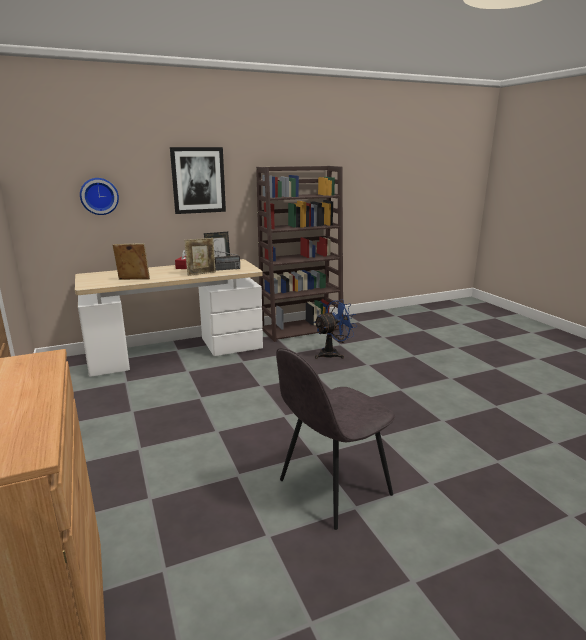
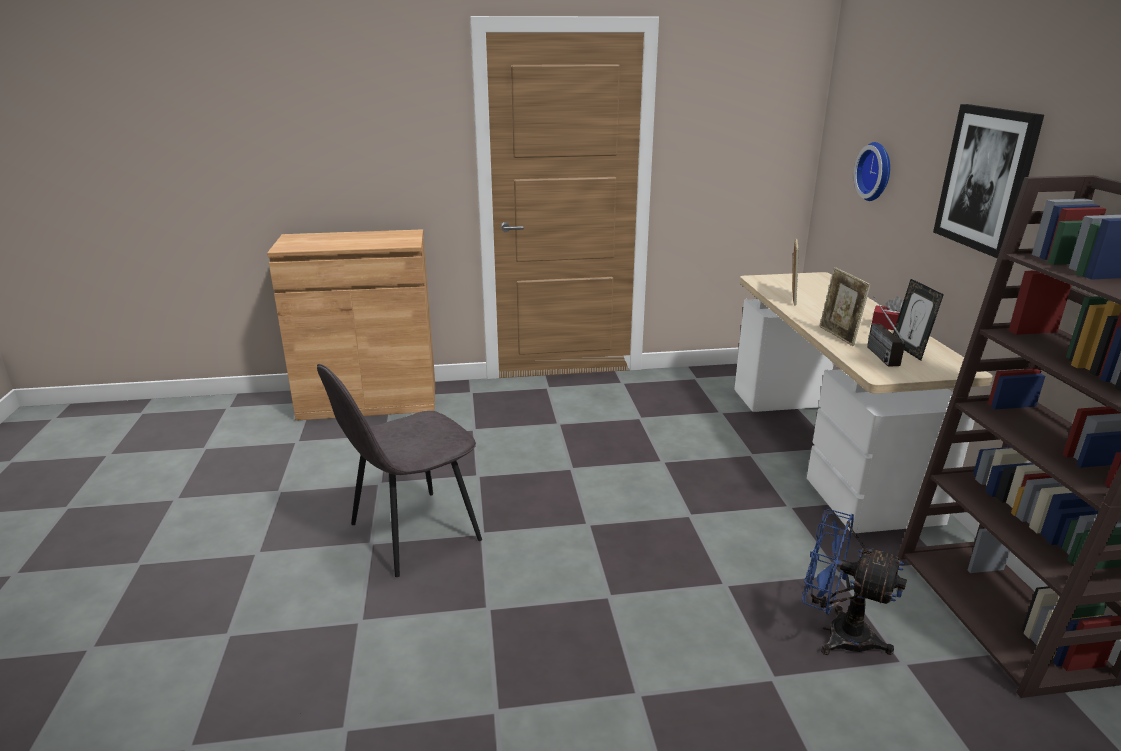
camera: 105 degrees right, 5 degrees up
grey chair [276,348,395,530] -> grey chair turned 105 degrees counterclockwise [317,364,482,577]
blue fan [314,299,358,359] -> blue fan turned 135 degrees clockwise [802,509,907,655]

